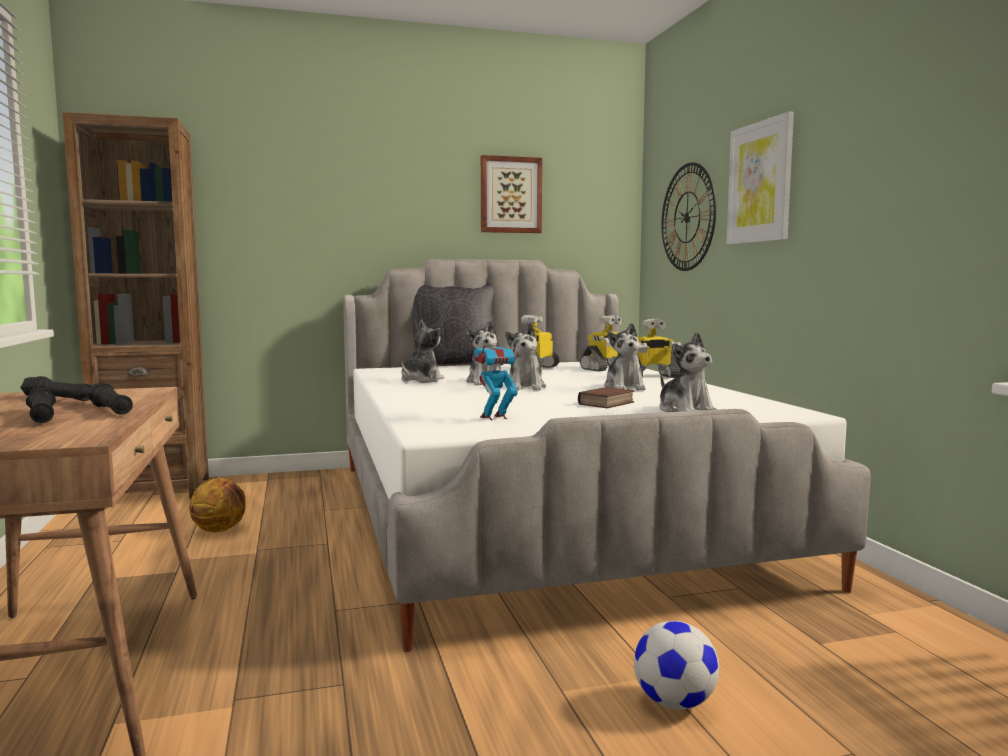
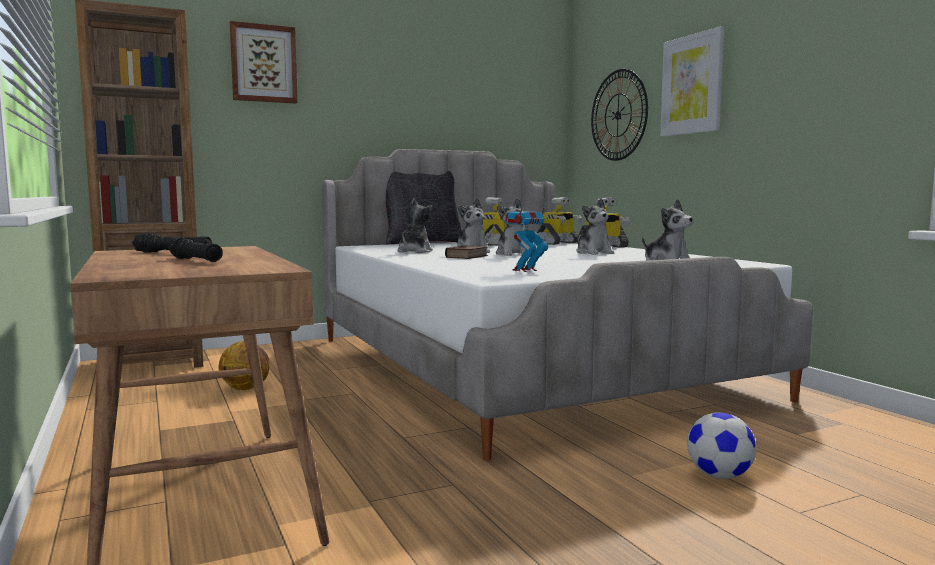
camera: 10 degrees left, 0 degrees up
black flashlight [87,383,133,415] -> none
picture [481,155,542,233] -> picture moved to [230,21,298,103]
book [578,387,634,408] -> book moved to [445,246,488,259]

